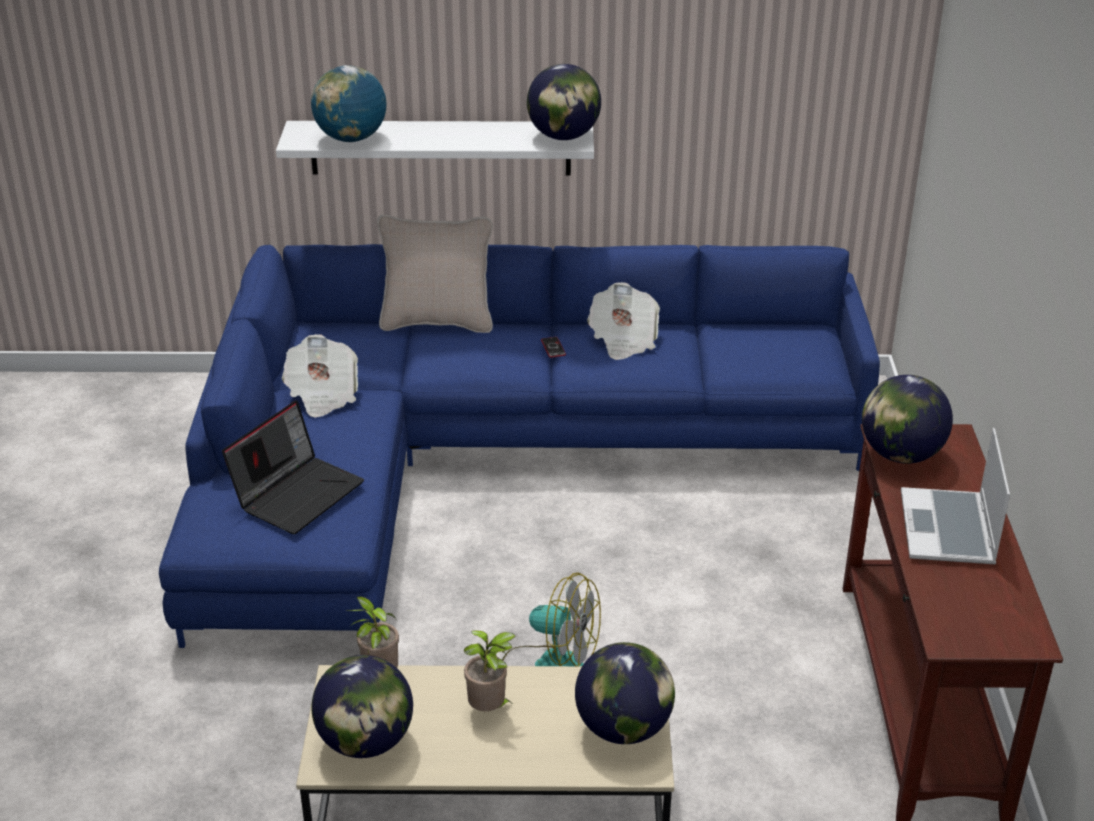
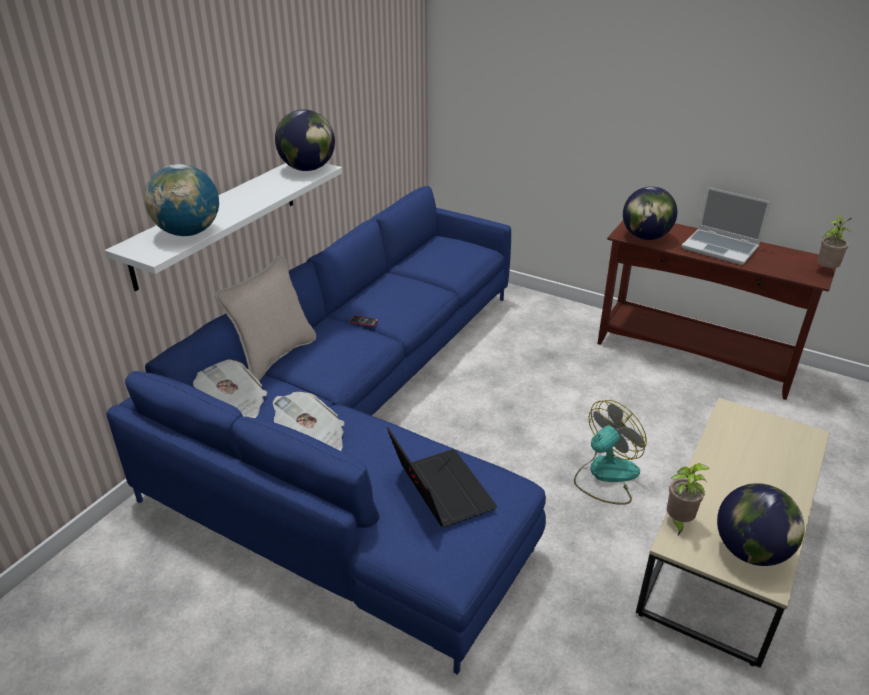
camera: 60 degrees left, 0 degrees up
potted plant [464,630,516,711] -> potted plant moved to [817,214,852,268]
globe [575,642,675,744] -> none
newspaper [587,282,660,360] -> newspaper moved to [193,359,267,418]

